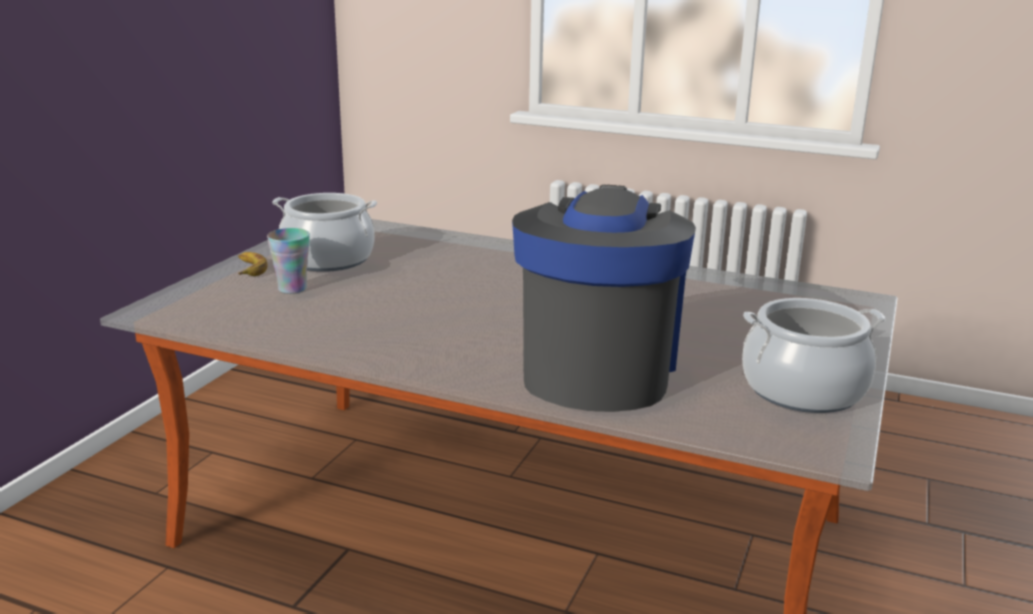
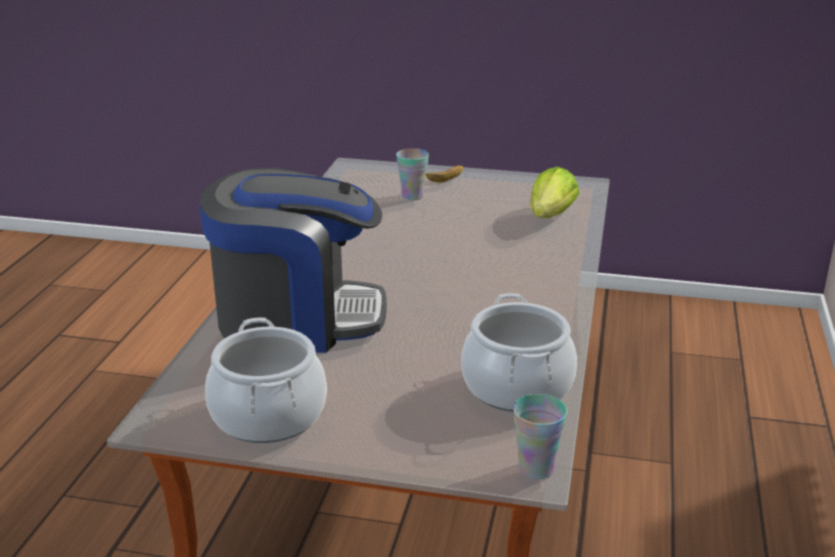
camera: 80 degrees right, 5 degrees up
cooking pot [272,193,377,272] -> cooking pot moved to [461,293,577,412]
none -> cup [513,394,567,480]
none -> lettuce [530,167,579,218]

